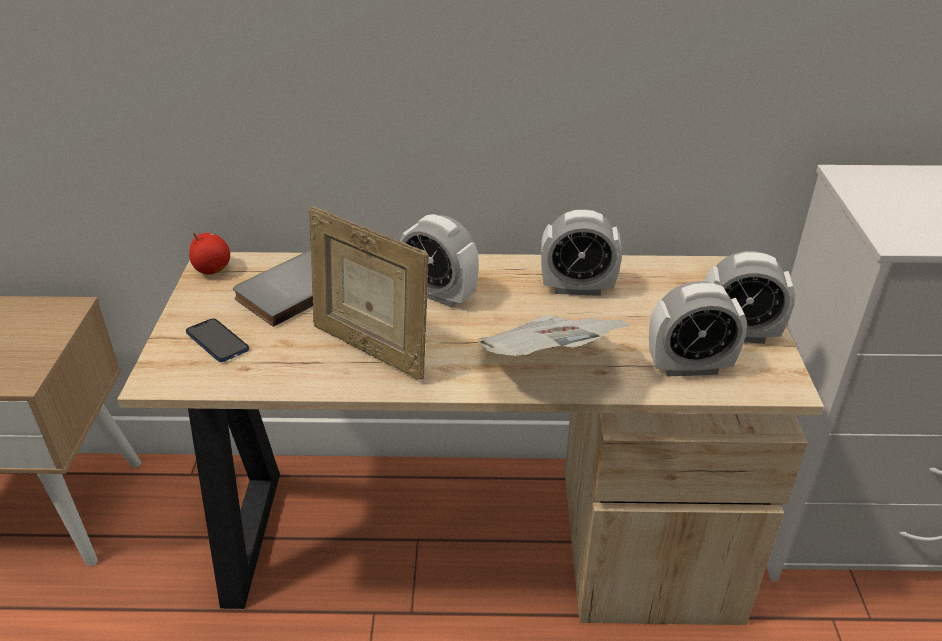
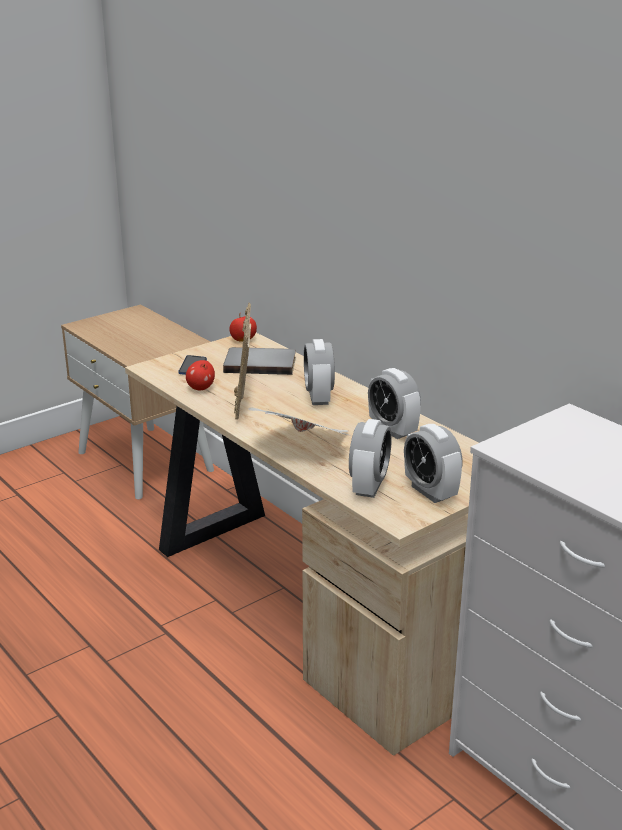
camera: 50 degrees right, 10 degrees down
alarm clock [649,281,747,376] -> alarm clock turned 120 degrees counterclockwise [349,419,392,498]
none -> apple [186,360,215,390]

